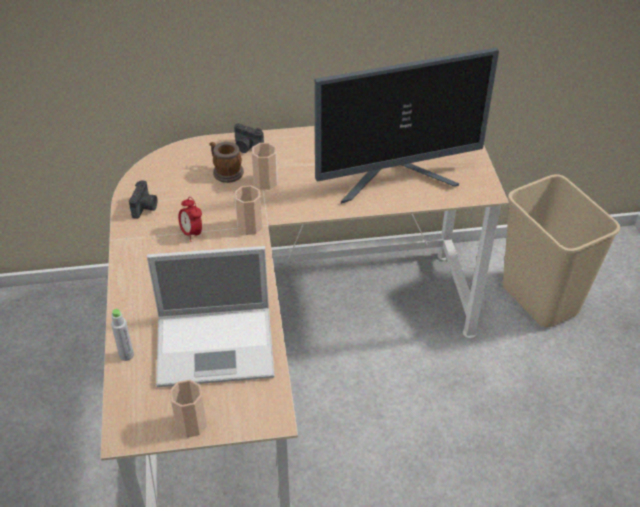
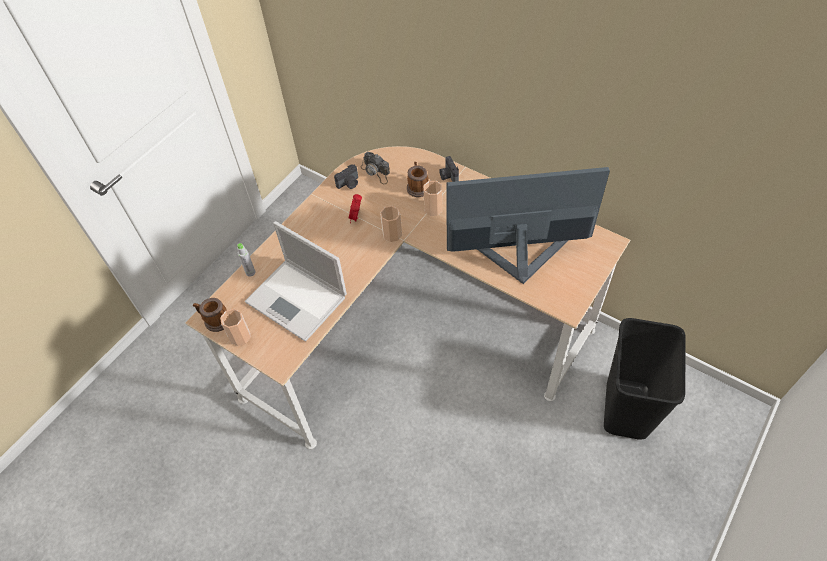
camera: 45 degrees right, 10 degrees up
monitor [315,48,499,204] -> monitor turned 150 degrees clockwise [447,167,610,284]
beige trash can [503,174,620,327] -> black trash can [604,318,686,440]
none -> mug [193,298,227,332]
none -> camera [360,152,390,184]

